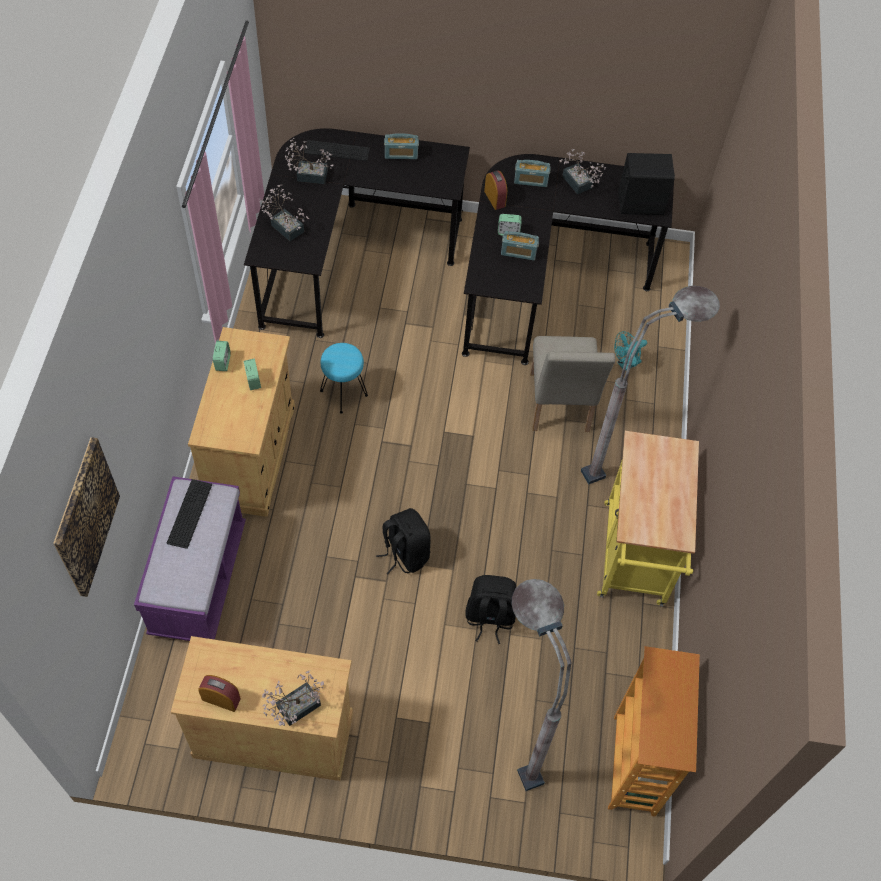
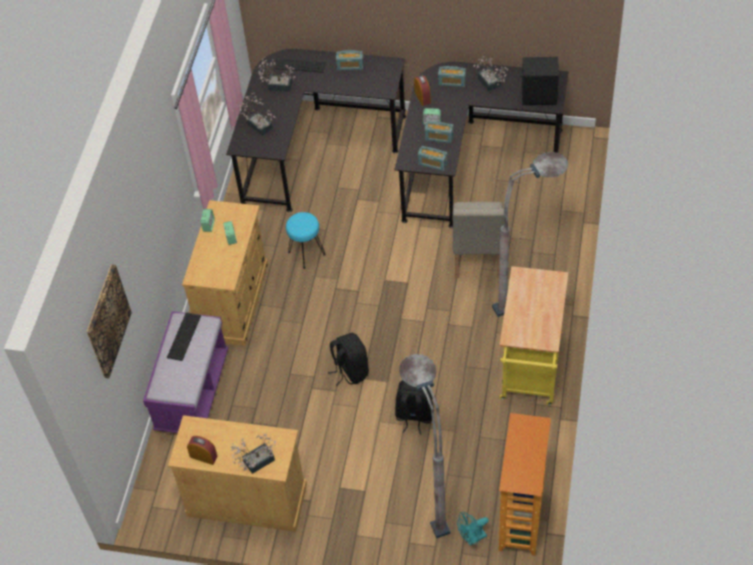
camera: 10 degrees right, 5 degrees down
turquoise fan [614,331,647,371] -> turquoise fan moved to [457,512,489,546]
none -> radio [418,146,448,171]

